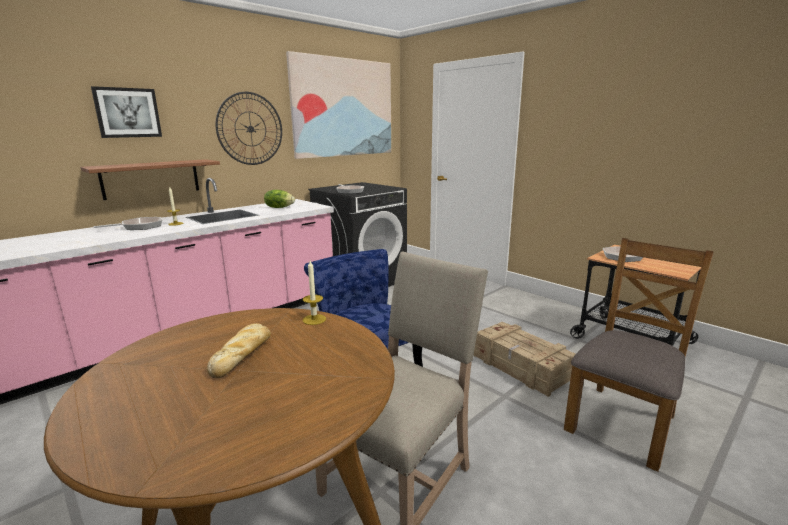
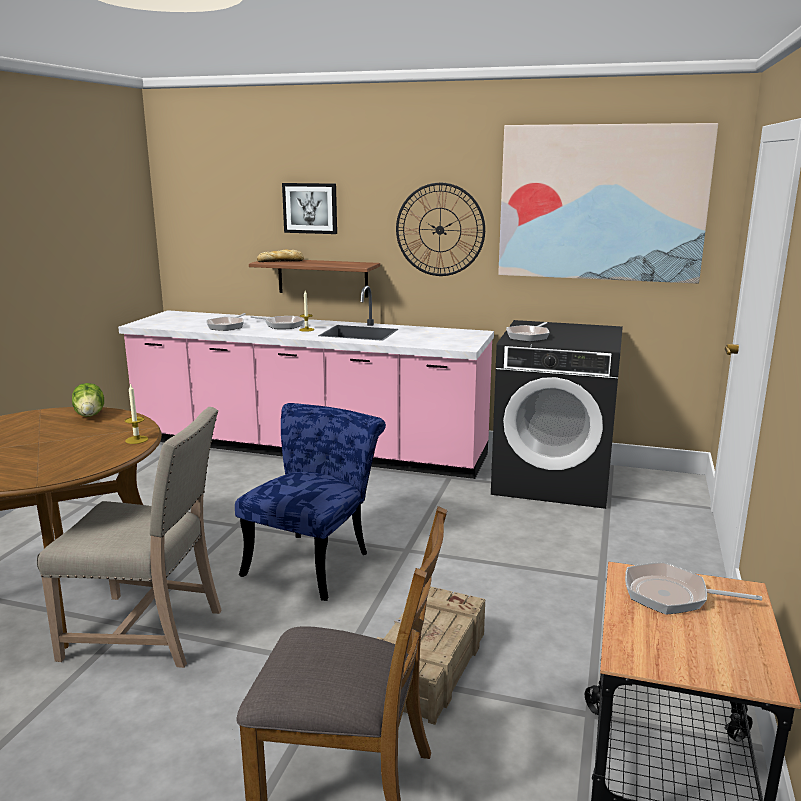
camera: 60 degrees right, 0 degrees up
bread [207,323,271,379] -> bread moved to [257,249,304,262]
lettuce [264,190,295,208] -> lettuce moved to [72,383,104,417]
none -> frying pan [206,313,245,331]

